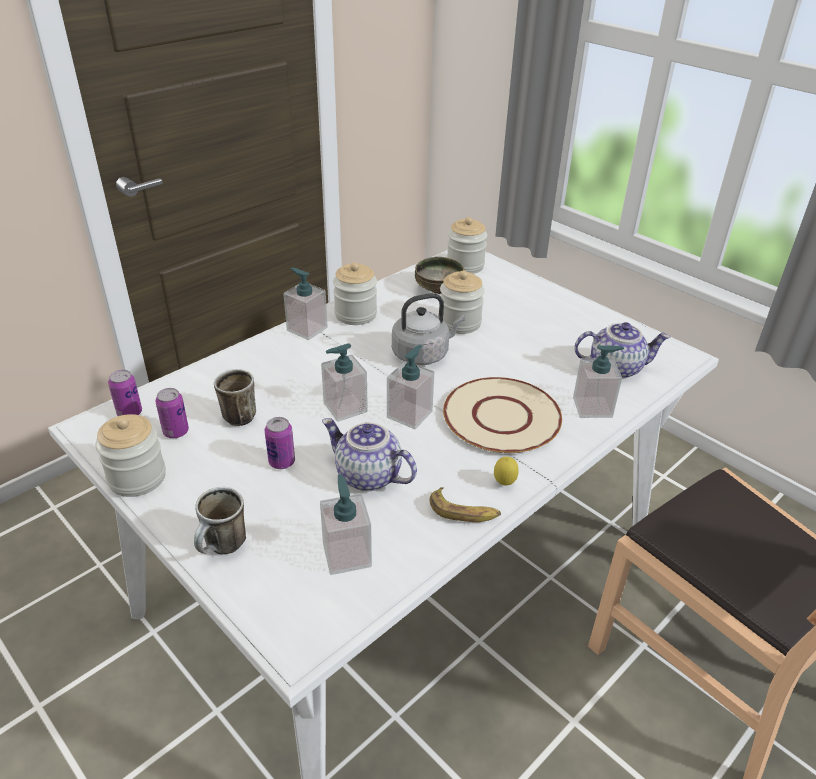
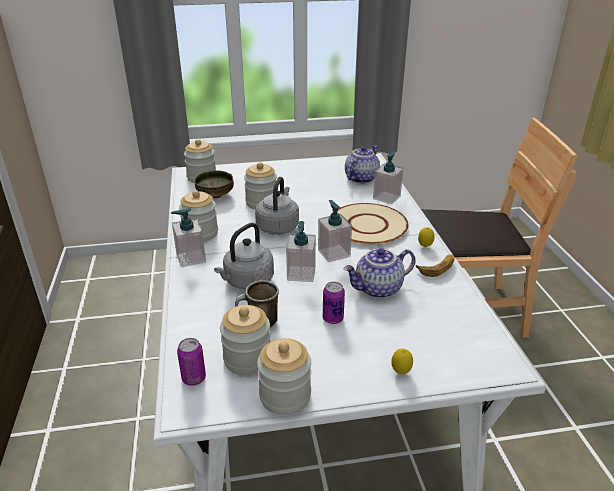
camera: 55 degrees left, 5 degrees down
can [156,388,189,438] -> jar [220,305,271,375]
mug [194,487,246,554] -> lemon [391,349,413,374]
soap dispenser [320,474,372,575] -> none
none -> grey kettle [214,223,274,290]

